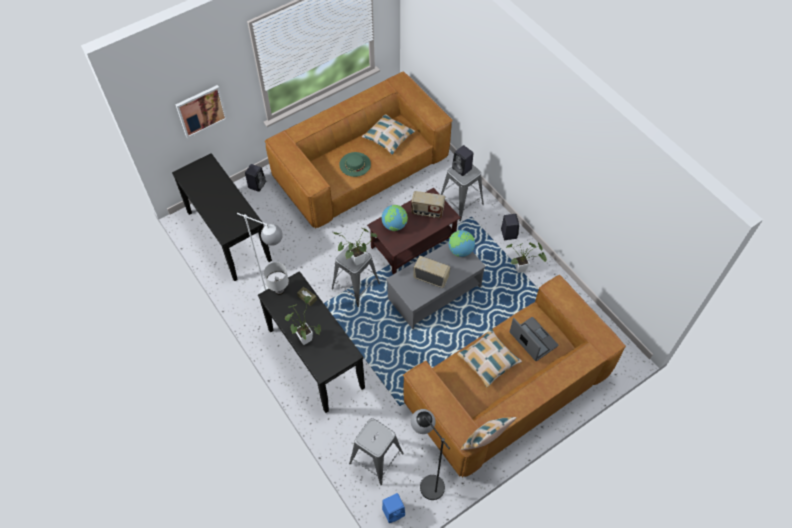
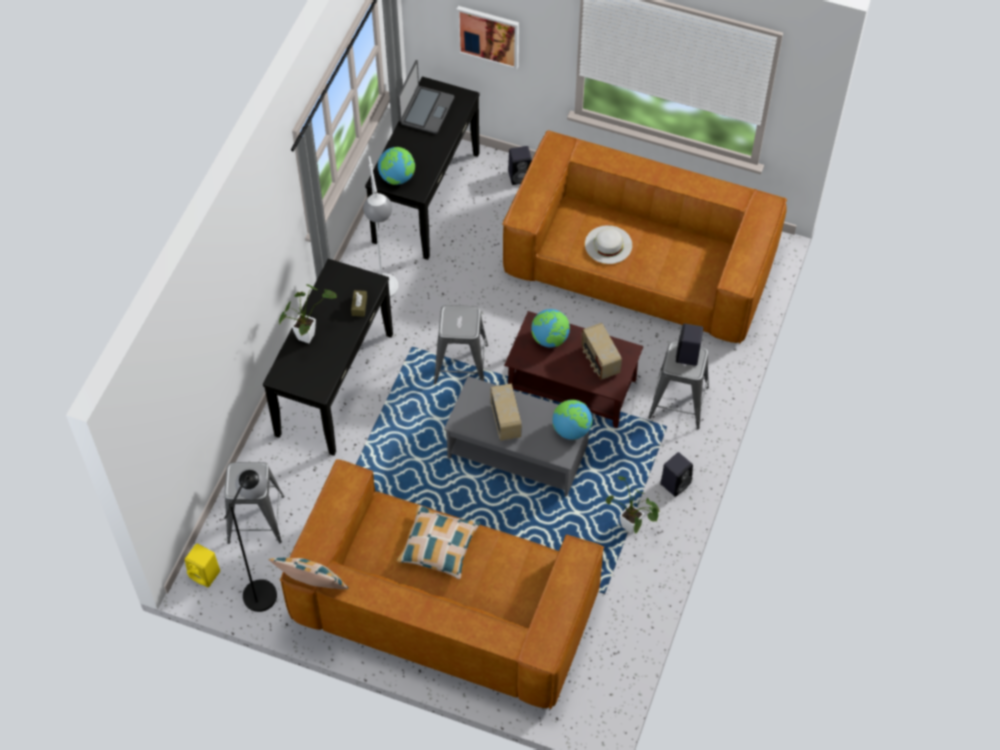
camera: 55 degrees right, 0 degrees up
white table lamp [264,262,289,295] -> none
potted plant [334,228,378,266] -> none
green hat [339,152,371,177] -> white hat [585,225,632,264]
pillow [362,114,415,155] -> none
blue speaker [382,493,405,523] -> yellow speaker [185,543,220,587]
laptop [510,317,558,361] -> laptop moved to [398,60,454,134]
none -> globe [378,147,415,185]

